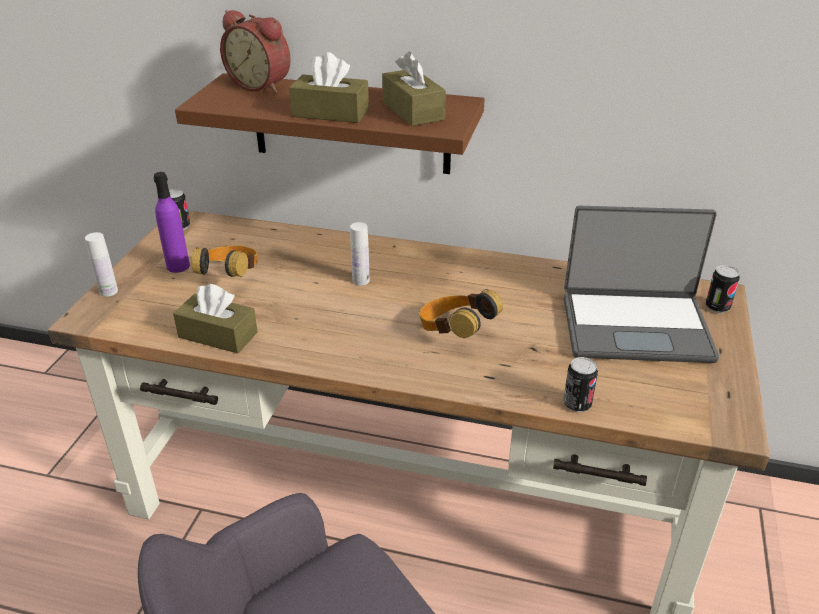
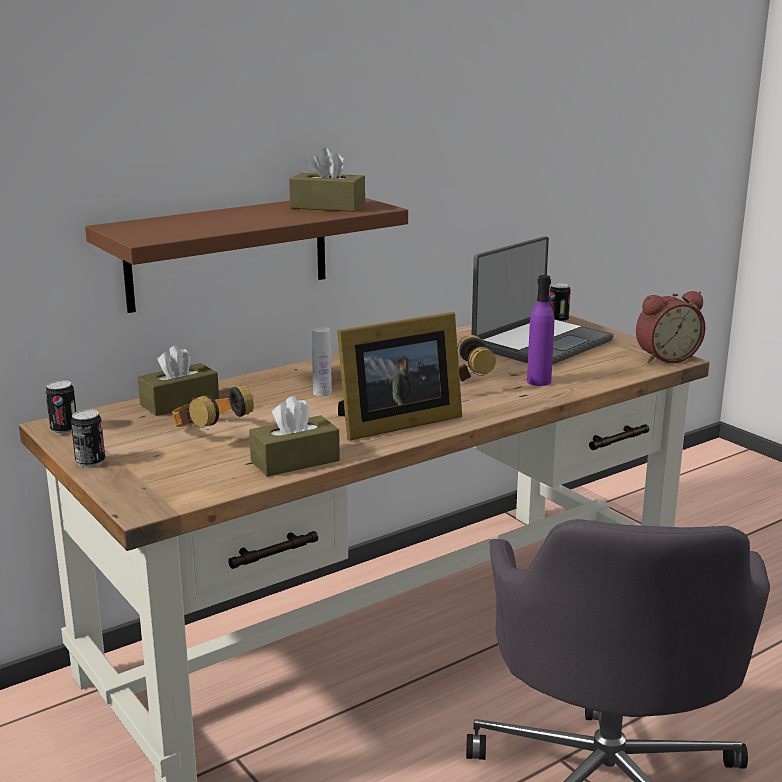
camera: 50 degrees left, 15 degrees down
white bottle [85,232,118,297] -> none
purple bottle [154,172,190,273] -> purple bottle moved to [527,275,554,386]
alarm clock [220,10,291,93] -> alarm clock moved to [636,291,706,363]
brown tissue box [289,52,369,123] -> brown tissue box moved to [138,345,219,416]
can [563,357,598,412] -> can moved to [71,409,105,467]
none -> picture frame [337,312,462,441]

